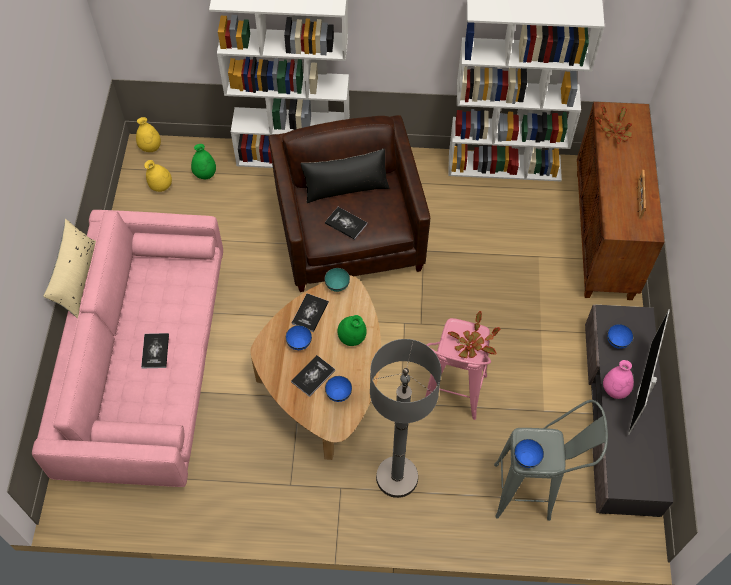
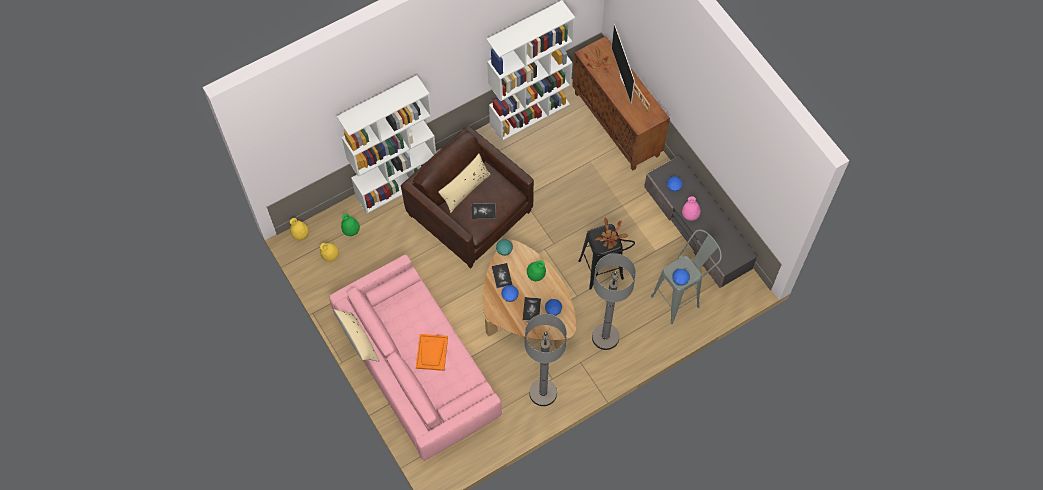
camera: 35 degrees left, 5 degrees up
book [141,333,169,368] -> orange tray [416,334,448,371]
black pillow [300,148,389,203] -> beige pillow [438,154,491,213]
pink stool [425,318,491,420] -> black stool [578,224,635,290]
television [628,310,670,435] -> television moved to [612,24,635,104]
none -> grey floor lamp [525,314,567,406]

